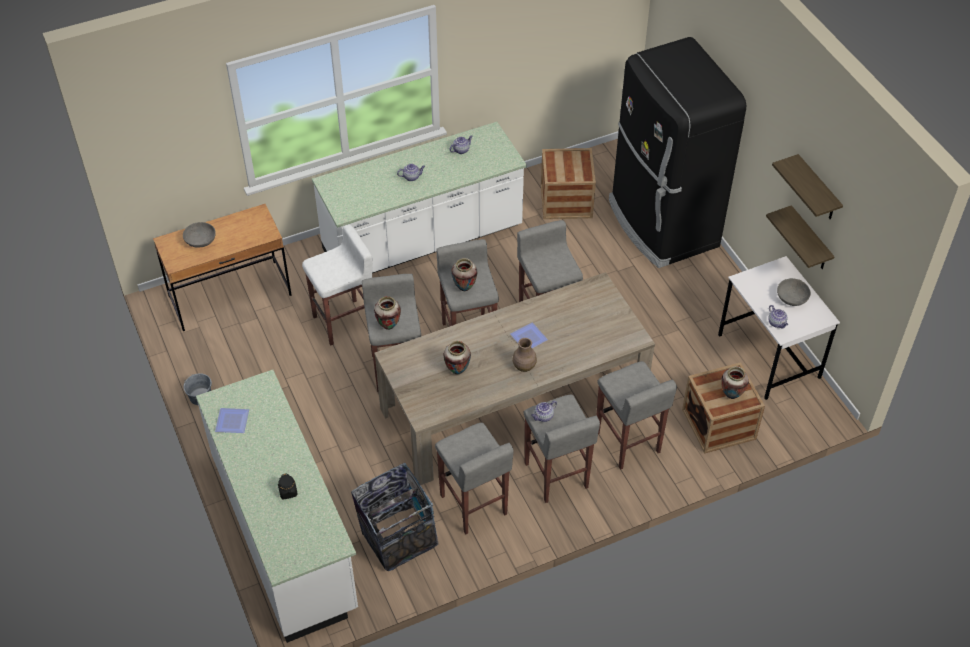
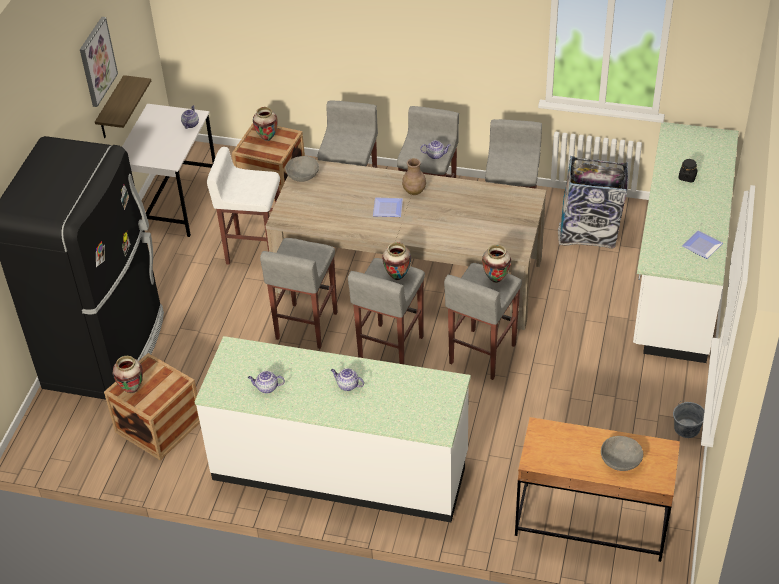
camera: 140 degrees left, 5 degrees down
white stool [302,225,373,346] -> white stool moved to [207,147,280,265]
vase [443,341,471,374] -> vase moved to [113,356,143,393]
shelf [772,154,843,219] -> picture [80,17,118,107]
grey bowl [777,278,811,306] -> grey bowl moved to [285,156,319,182]

